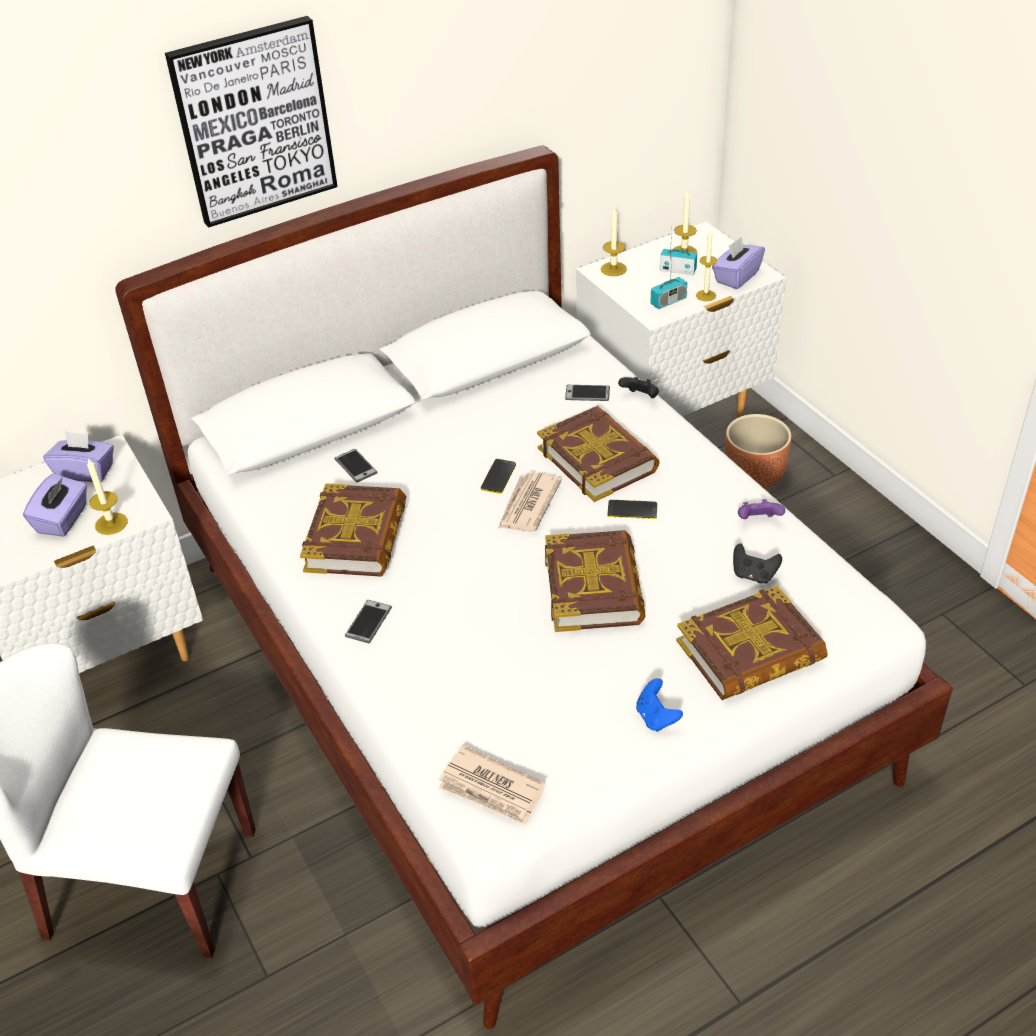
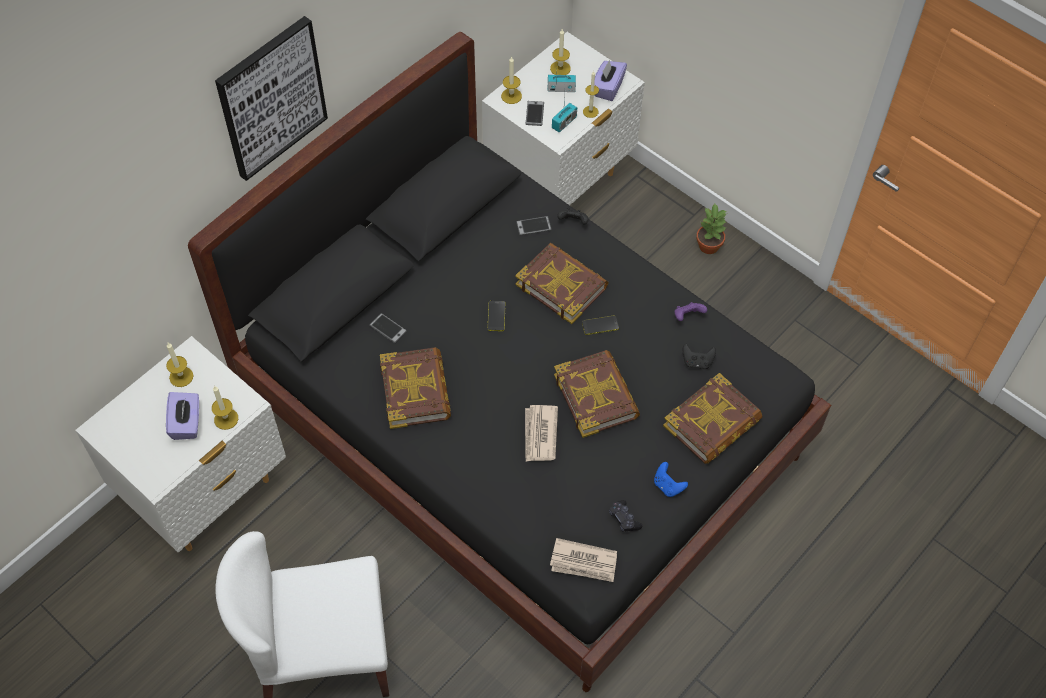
camera: 20 degrees left, 15 degrees up
purple tissue box [43,431,114,482] -> candle [166,343,194,387]
white bed [115,145,953,1029] -> black bed [188,32,831,692]
phone [345,600,392,643] -> phone moved to [525,101,544,126]
newspaper [498,472,562,532] -> newspaper moved to [525,405,558,462]
brown planter [725,414,792,489] -> none
none -> black game controller [609,500,643,532]
none -> potted plant [696,204,727,254]

